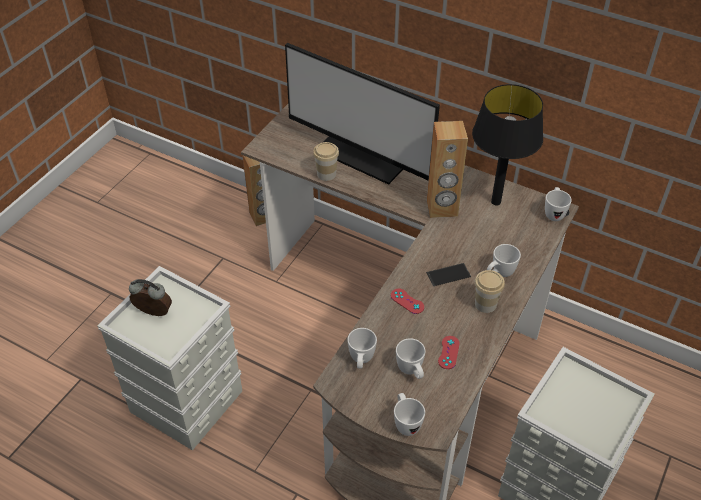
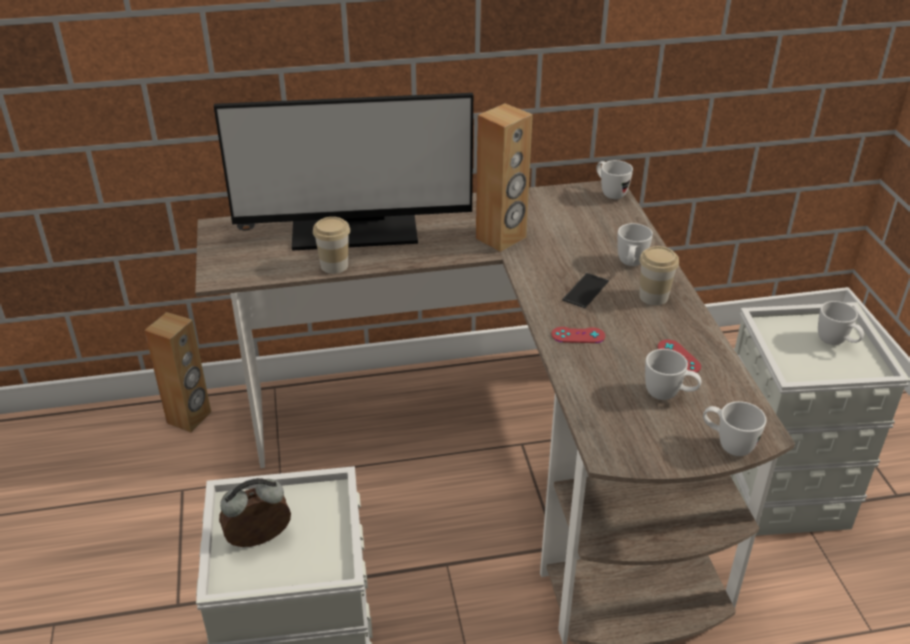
camera: 40 degrees left, 10 degrees down
white mug [347,328,377,369] -> white mug moved to [818,301,864,345]
black table lamp [472,84,543,205] -> none

